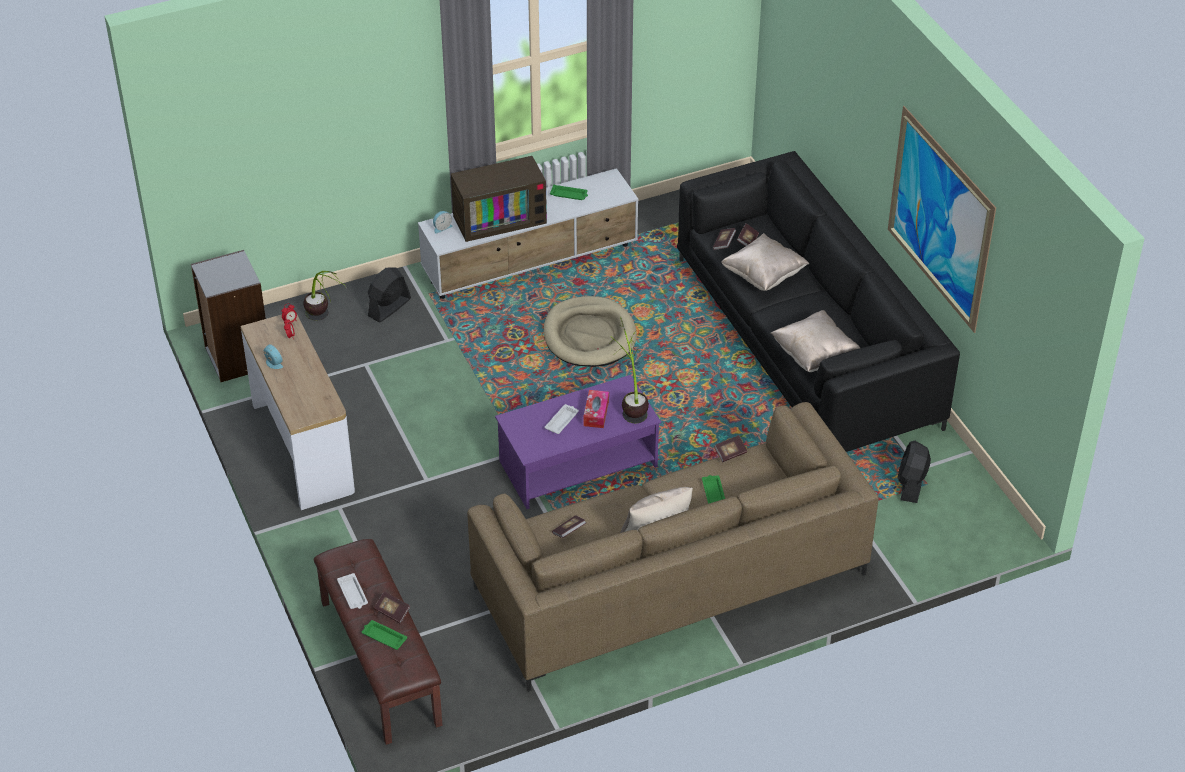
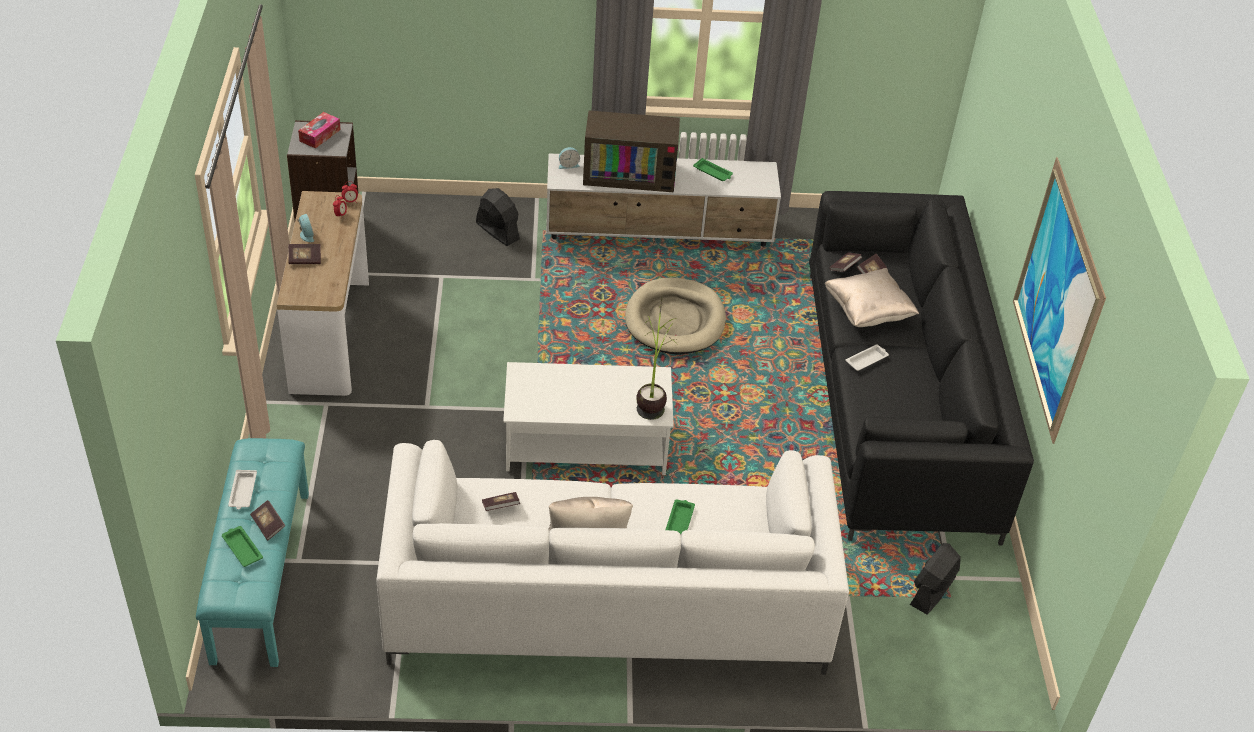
camera: 20 degrees right, 0 degrees up
potted plant [303,271,346,321] -> none
brown bench [314,539,442,745] -> turquoise bench [196,438,309,667]
black fan [368,267,411,323] -> black fan turned 75 degrees clockwise [476,188,520,246]
brown sofa [467,402,879,692] -> white sofa [376,440,849,675]
purple coffee table [495,375,661,509] -> white coffee table [503,362,674,475]
white tray [544,404,579,434] -> white tray moved to [846,344,889,371]
tissue box [583,390,609,428] -> tissue box moved to [298,112,341,149]
book [714,435,747,462] -> book moved to [288,244,321,264]
beige pillow [770,310,860,372] -> none

